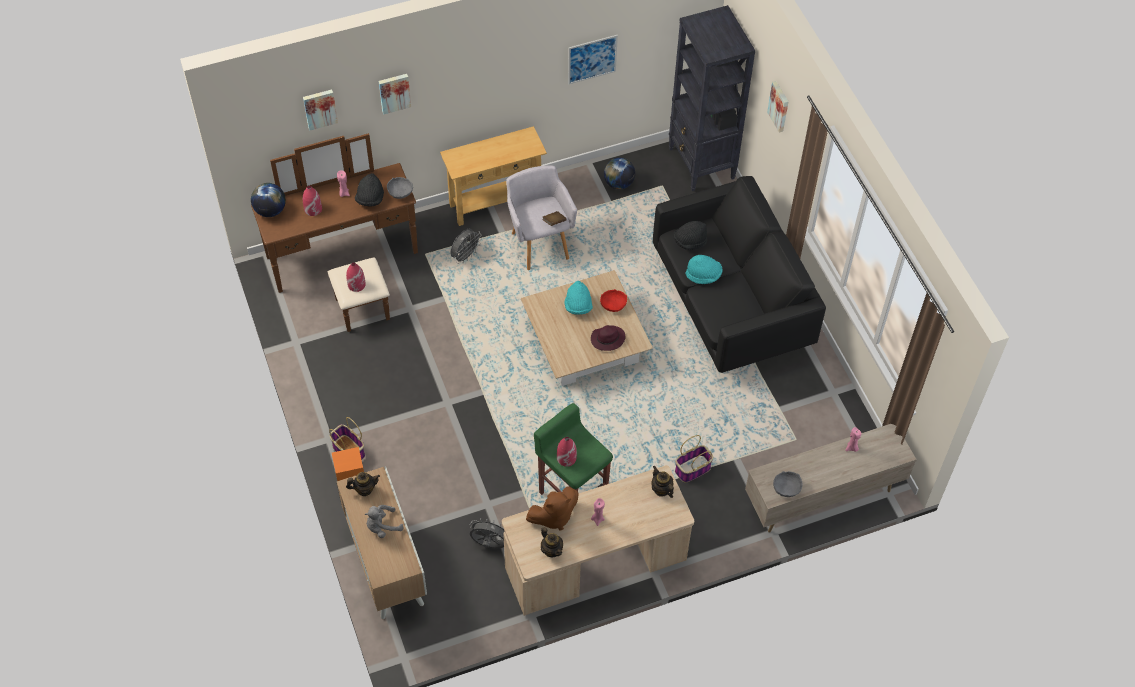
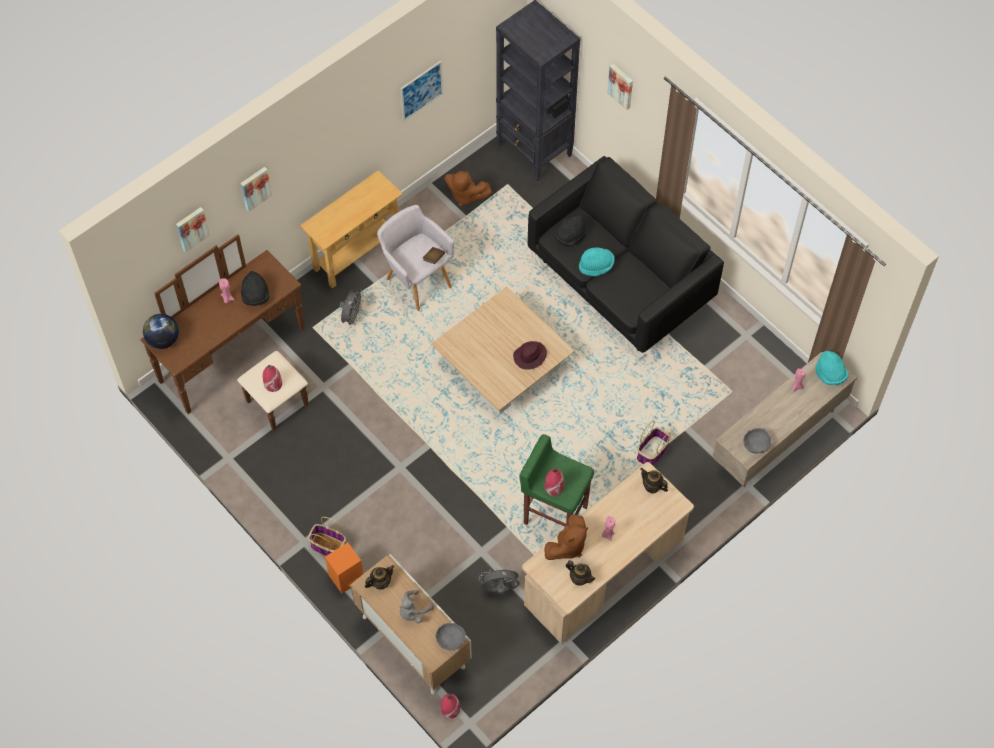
camera: 20 degrees left, 5 degrees up
red vase [303,186,322,216] -> red vase moved to [440,694,460,719]
grey bowl [387,177,413,199] -> grey bowl moved to [436,623,466,650]
turquoise hat [564,281,593,315] -> turquoise hat moved to [815,351,849,385]
red bowl [600,289,627,312] -> none
globe [604,158,635,189] -> brown plush toy [444,171,492,206]

